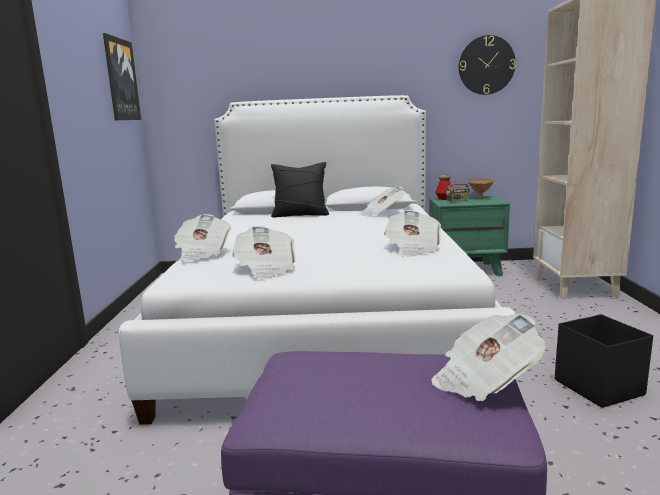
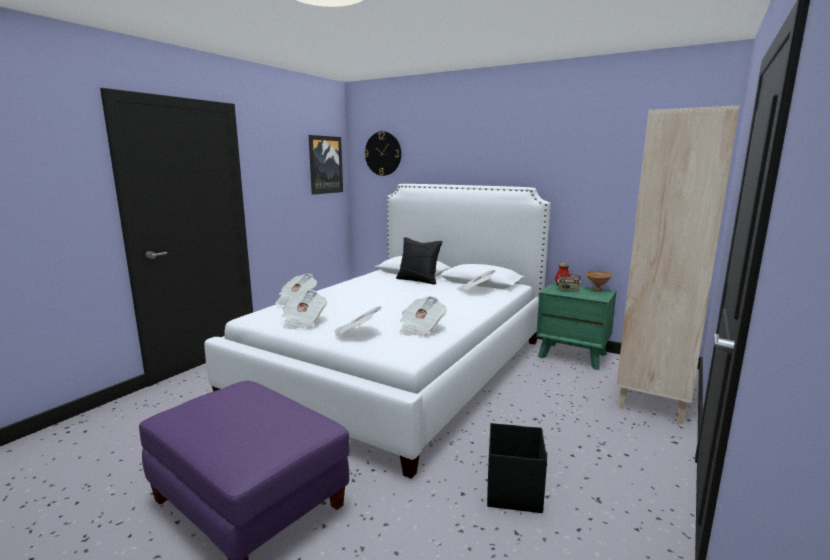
camera: 30 degrees right, 0 degrees up
newspaper [431,314,545,401] -> newspaper moved to [335,306,382,337]
wall clock [458,35,516,95] -> wall clock moved to [364,131,401,176]

